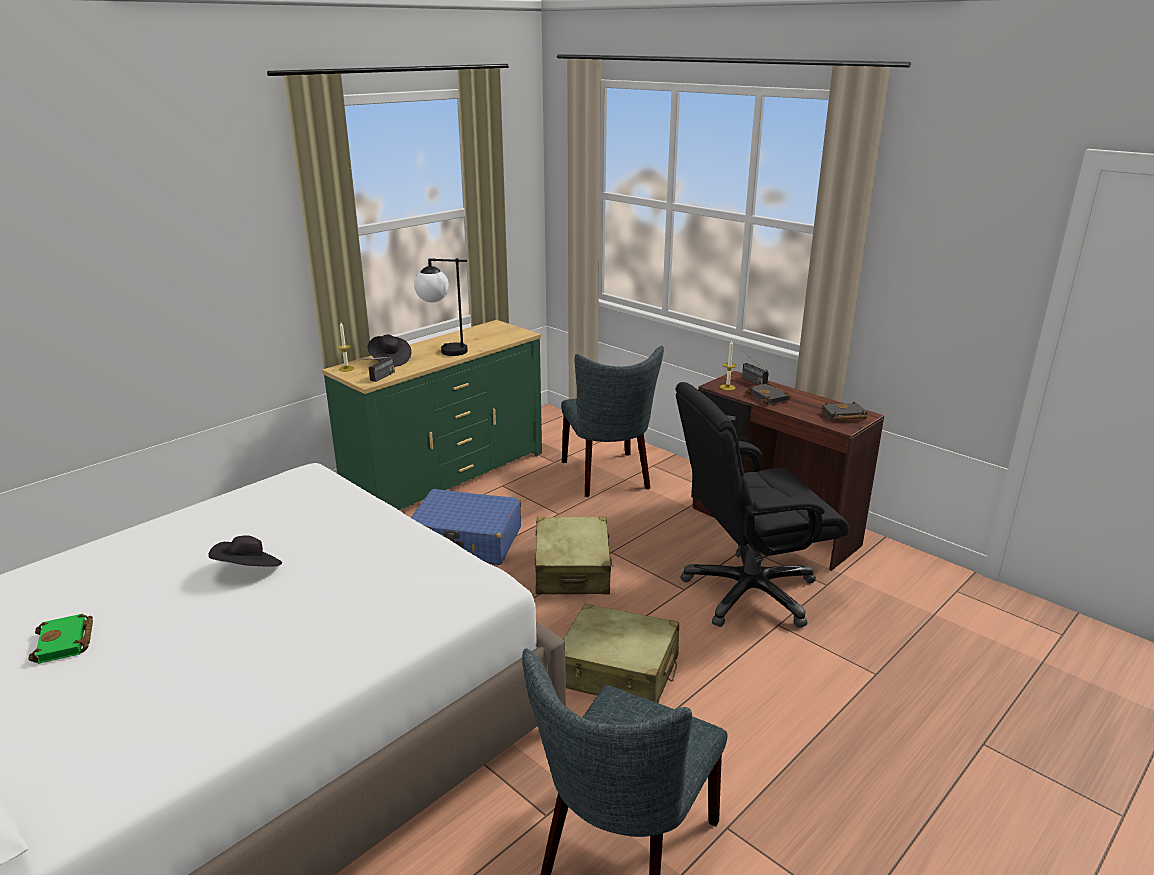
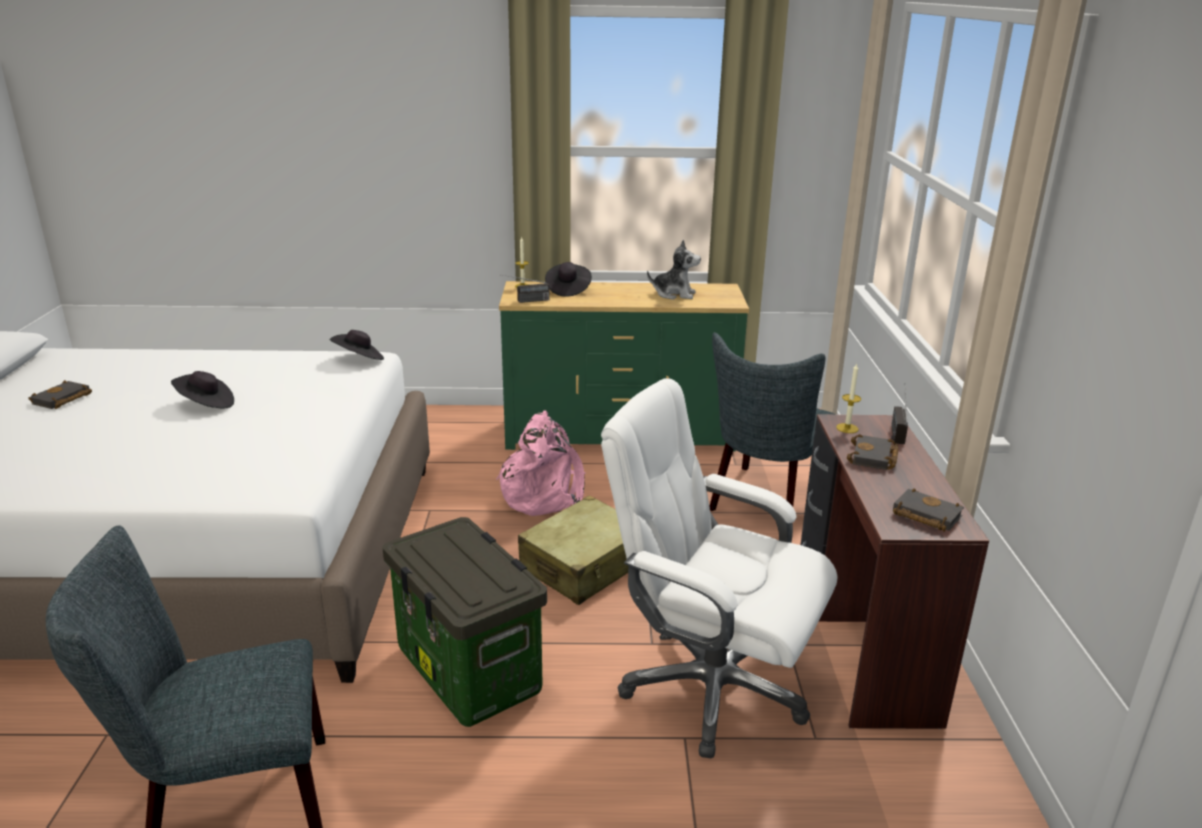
camera: 45 degrees right, 0 degrees up
green book [28,614,93,664] -> black book [29,380,92,409]
blue suitcase [411,489,521,565] -> pink backpack [496,410,586,516]
table lamp [414,258,468,356] -> none
beige suitcase [563,604,679,703] -> storage box [383,517,547,727]
black office chair [675,382,849,628] -> white office chair [601,378,838,759]
none -> black hat [330,330,384,360]
none -> plush toy [647,240,701,300]

